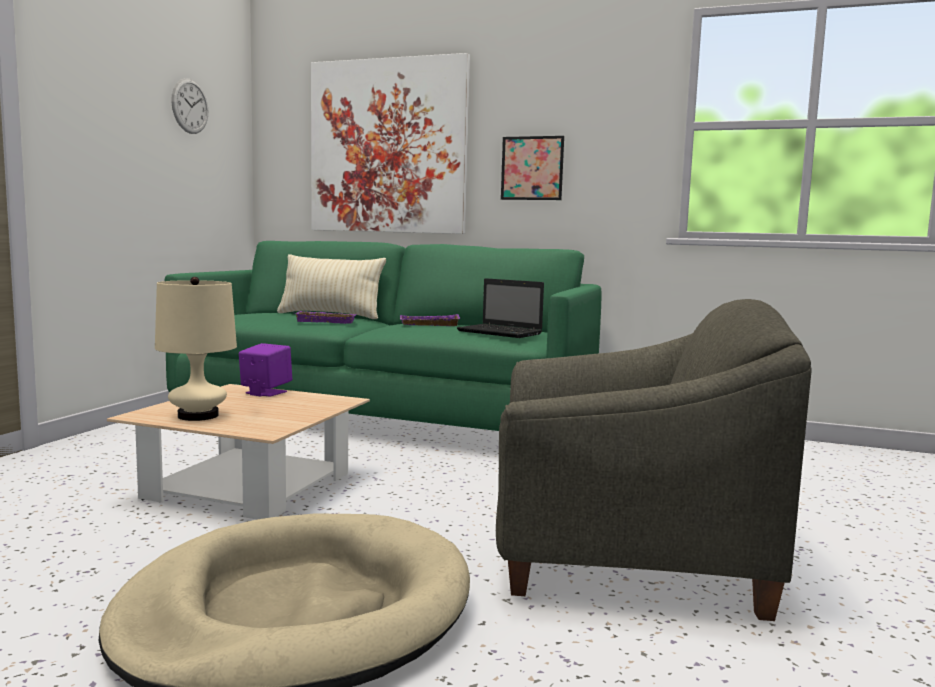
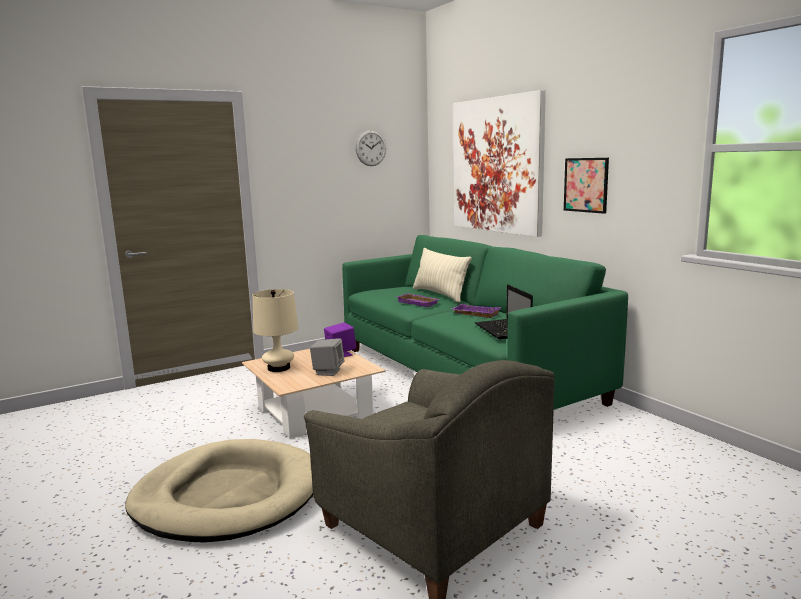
camera: 40 degrees right, 5 degrees up
none -> grey speaker [310,338,344,376]

